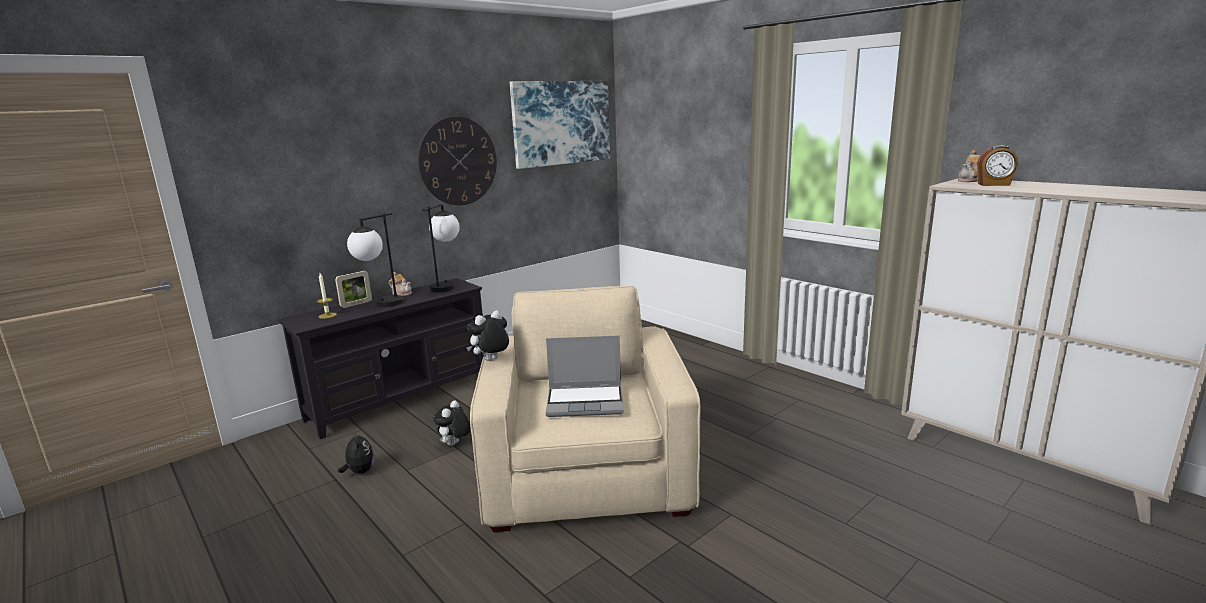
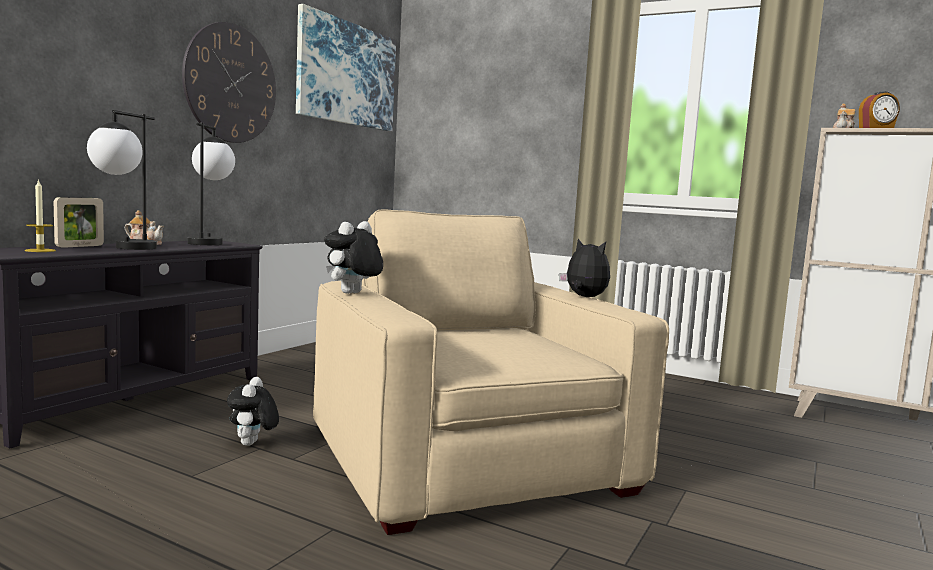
camera: 20 degrees left, 10 degrees down
plush toy [338,431,374,474] -> plush toy moved to [559,239,610,297]
laptop [546,335,624,417] -> none

